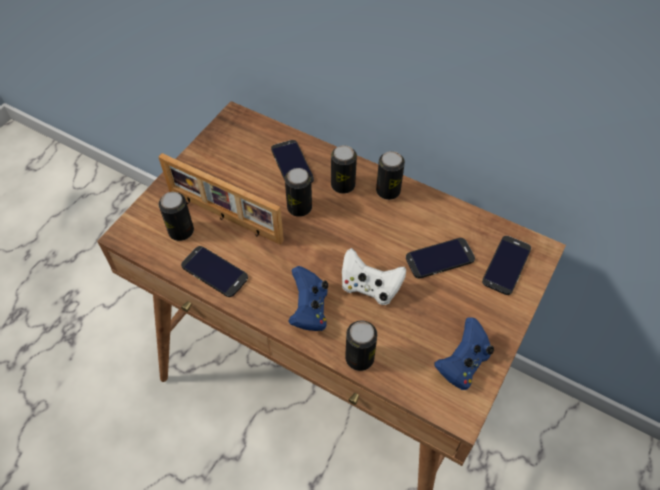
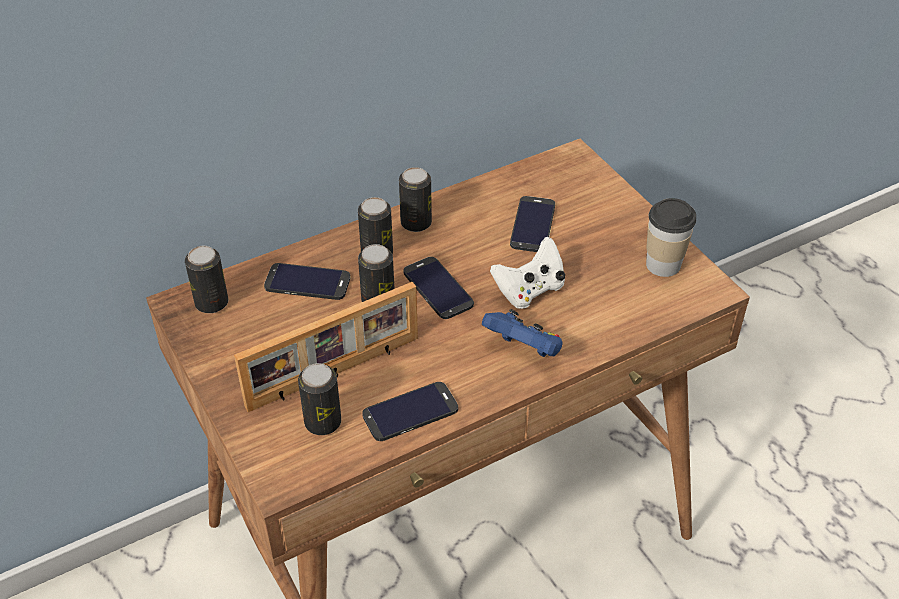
camera: 60 degrees left, 10 degrees down
can [345,321,377,371] -> can moved to [185,246,228,313]
blue game controller [434,317,494,390] -> cup [646,198,696,277]
phone [482,236,531,295] -> phone moved to [403,257,474,319]

